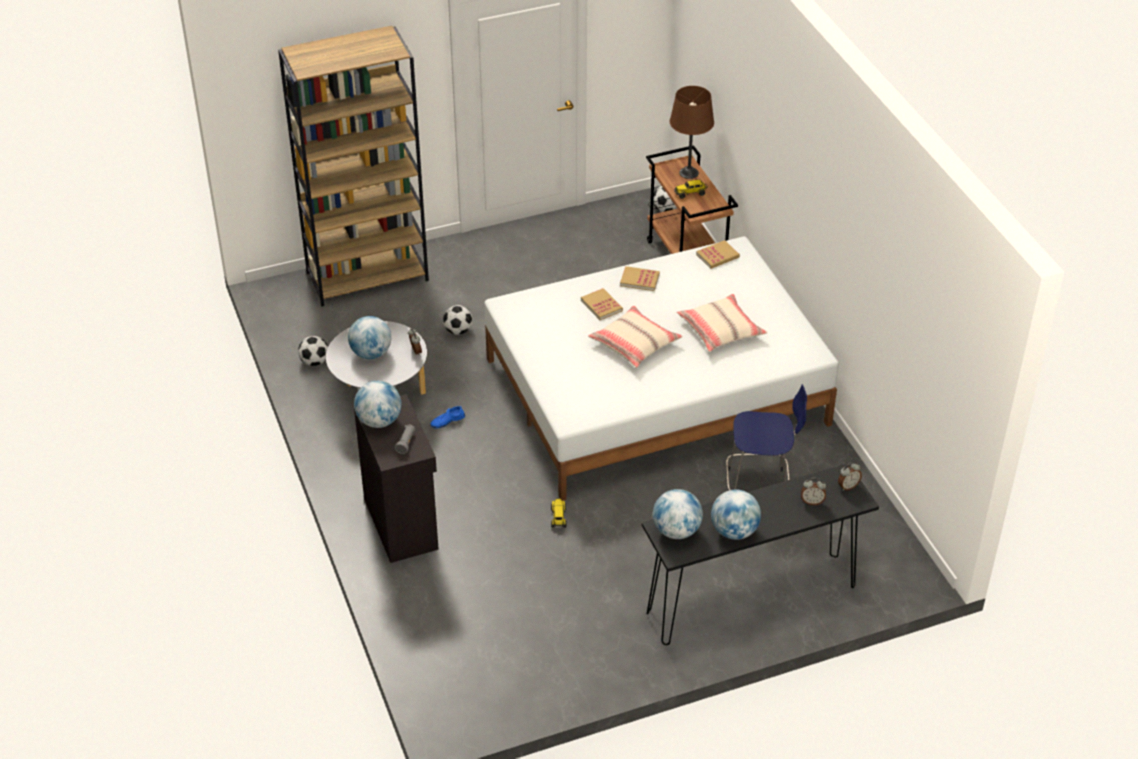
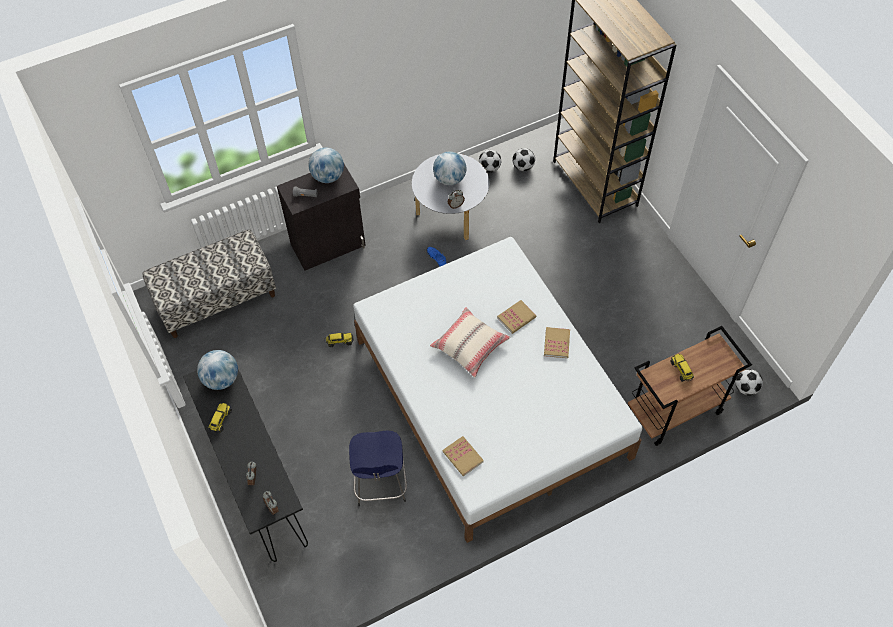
camera: 85 degrees right, 15 degrees up
football [443,305,473,335] -> football moved to [512,148,535,171]
brown table lamp [670,86,714,179] -> none
beige pillow [677,294,767,352] -> none
book [696,240,740,269] -> book moved to [443,436,484,476]
globe [711,490,761,540] -> toy truck [209,403,232,433]
none -> bench [142,230,276,338]

